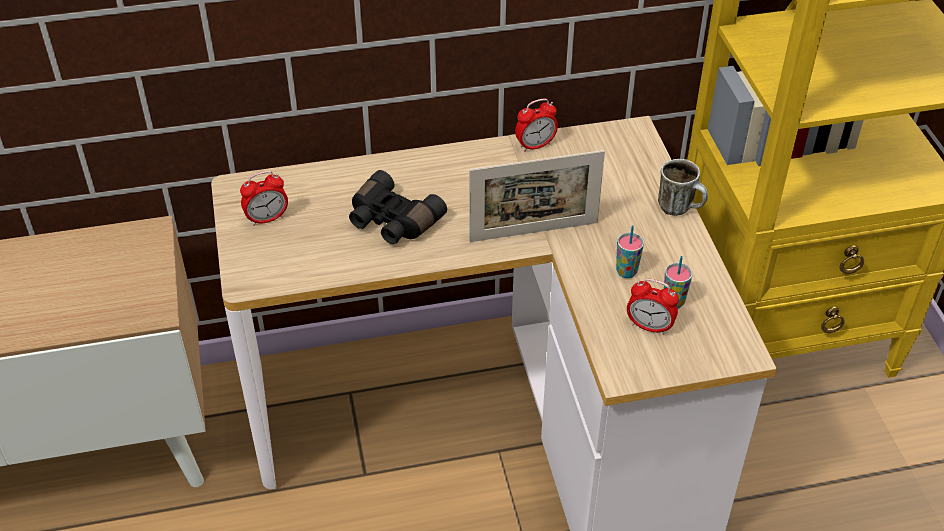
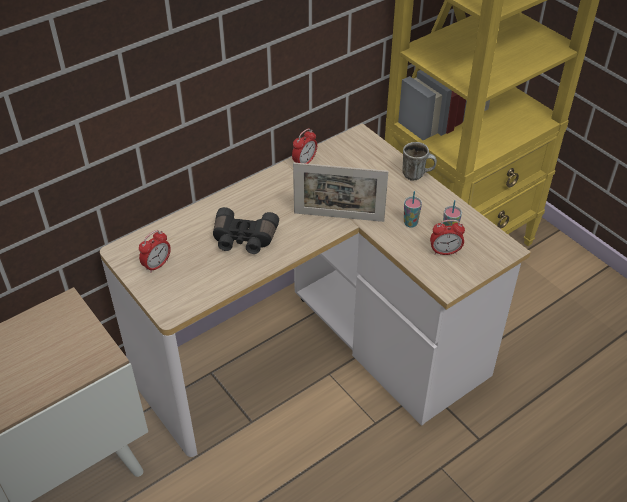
camera: 25 degrees left, 0 degrees up
picture frame [469,150,605,242] -> picture frame turned 45 degrees clockwise [293,163,388,222]

